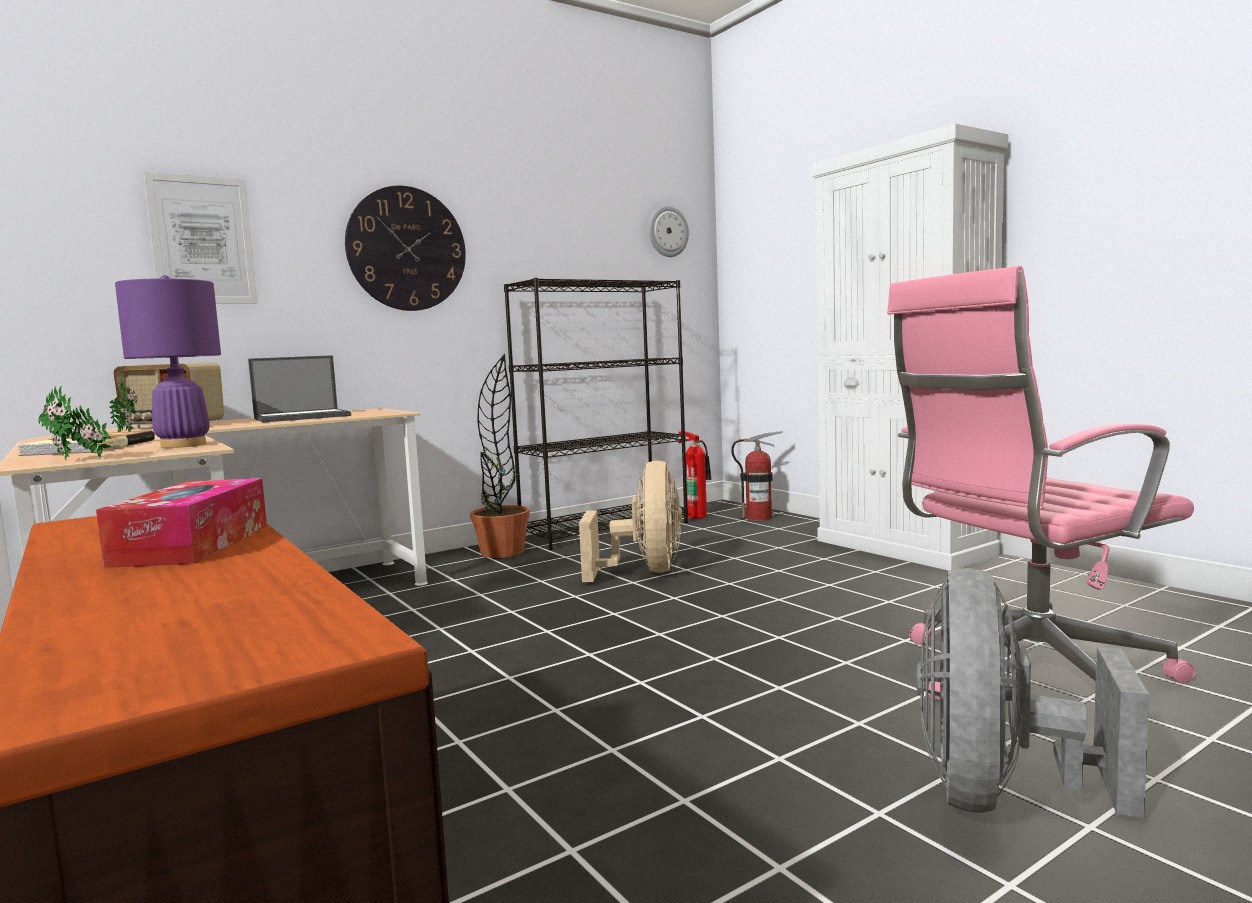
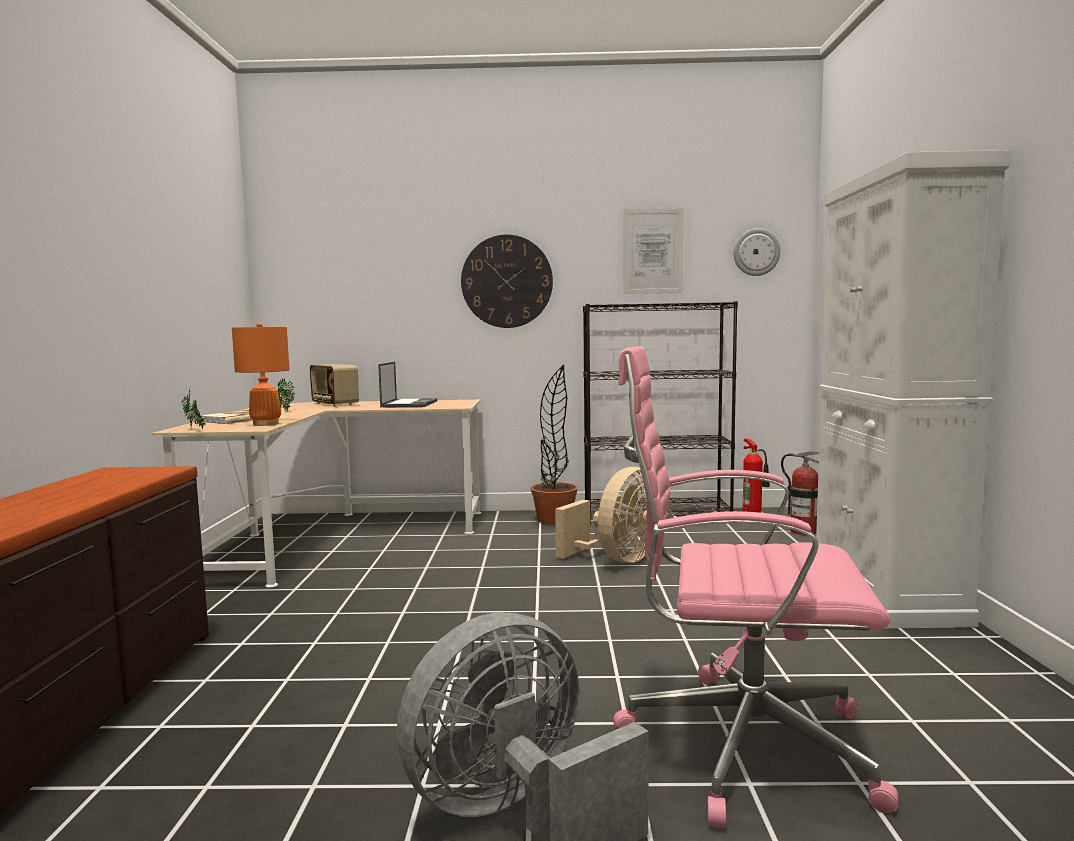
camera: 35 degrees right, 0 degrees up
tissue box [96,478,267,568] -> none
purple table lamp [115,275,221,448] -> orange table lamp [232,323,289,426]
picture [144,172,258,304] -> picture moved to [624,208,684,294]
laptop [248,355,351,422] -> laptop turned 90 degrees counterclockwise [378,362,437,407]

